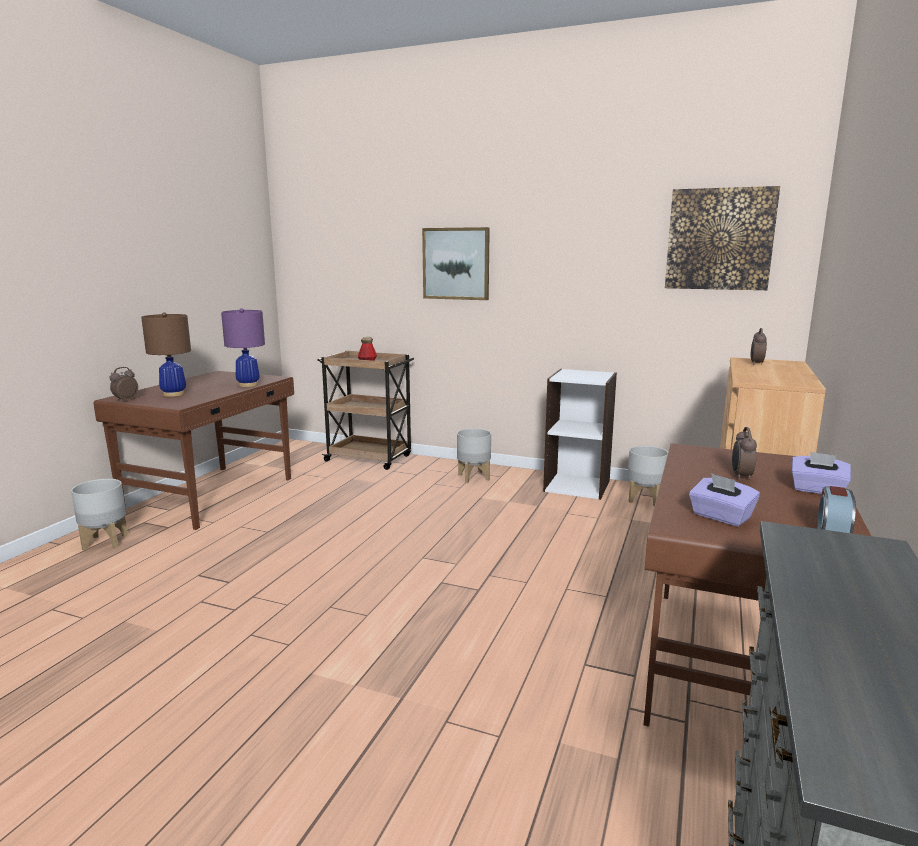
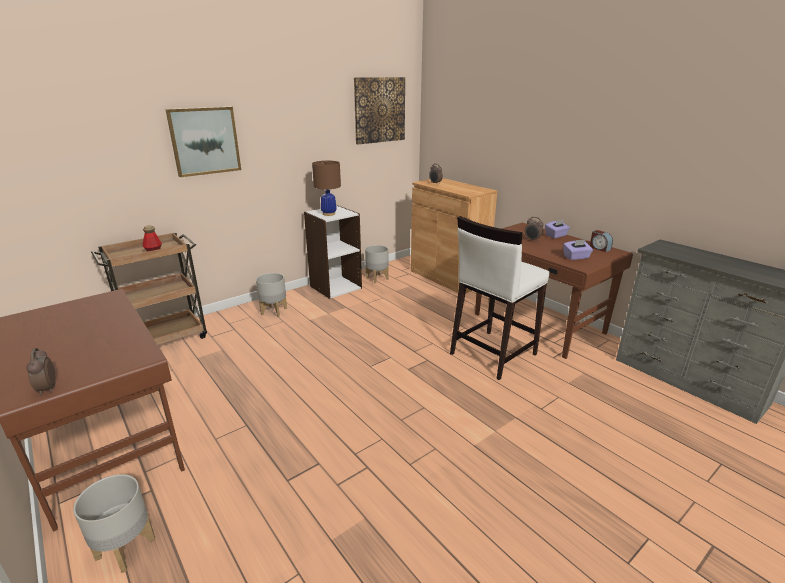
camera: 60 degrees left, 10 degrees up
brown table lamp [141,312,191,397] -> brown table lamp moved to [312,160,341,216]
purple table lamp [221,308,265,387] -> none
none -> white stool [450,216,549,380]

